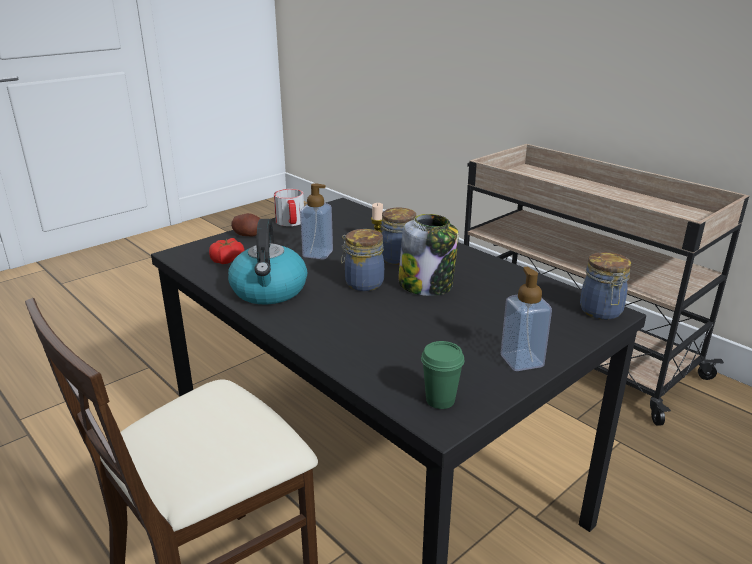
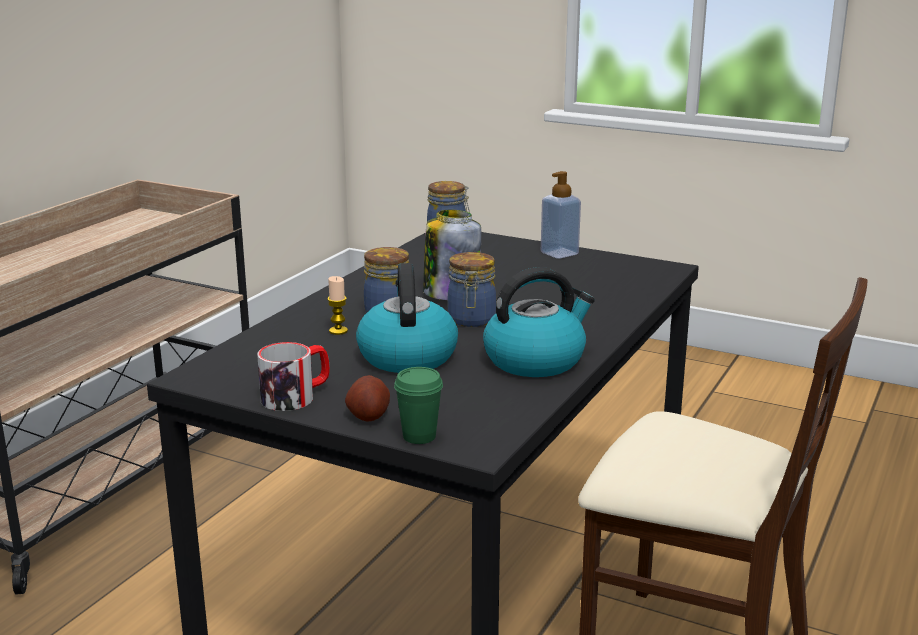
camera: 110 degrees left, 5 degrees down
tomato [209,238,245,264] -> none
soap dispenser [300,183,333,259] -> kettle [356,263,458,373]
green cup [421,341,465,409] -> green cup moved to [394,367,443,444]

